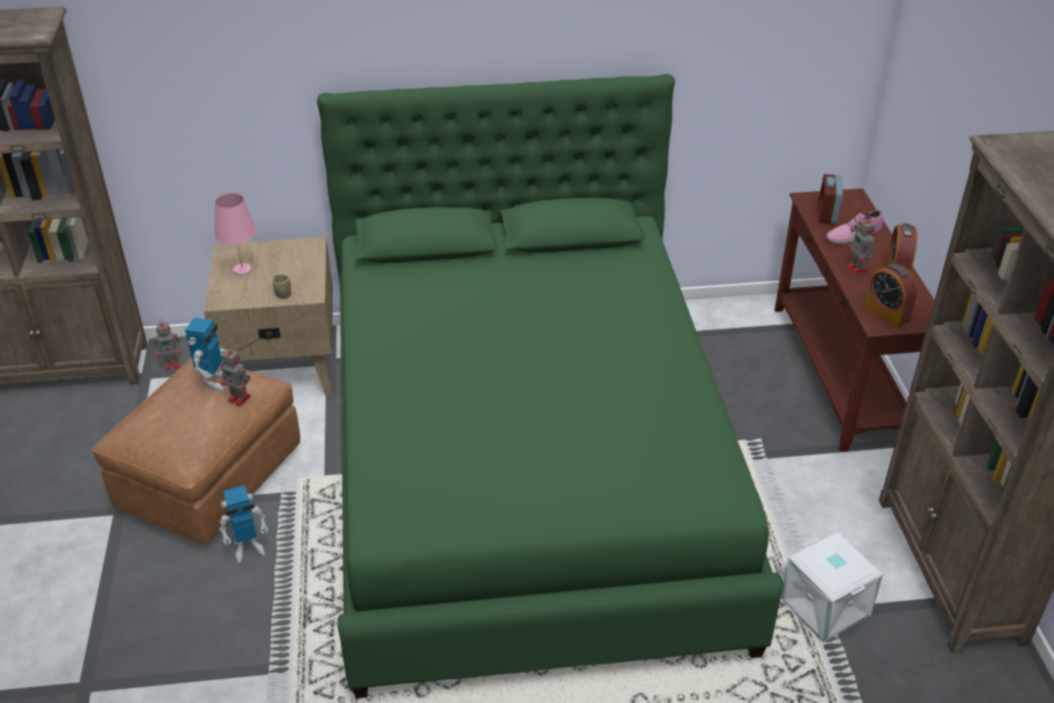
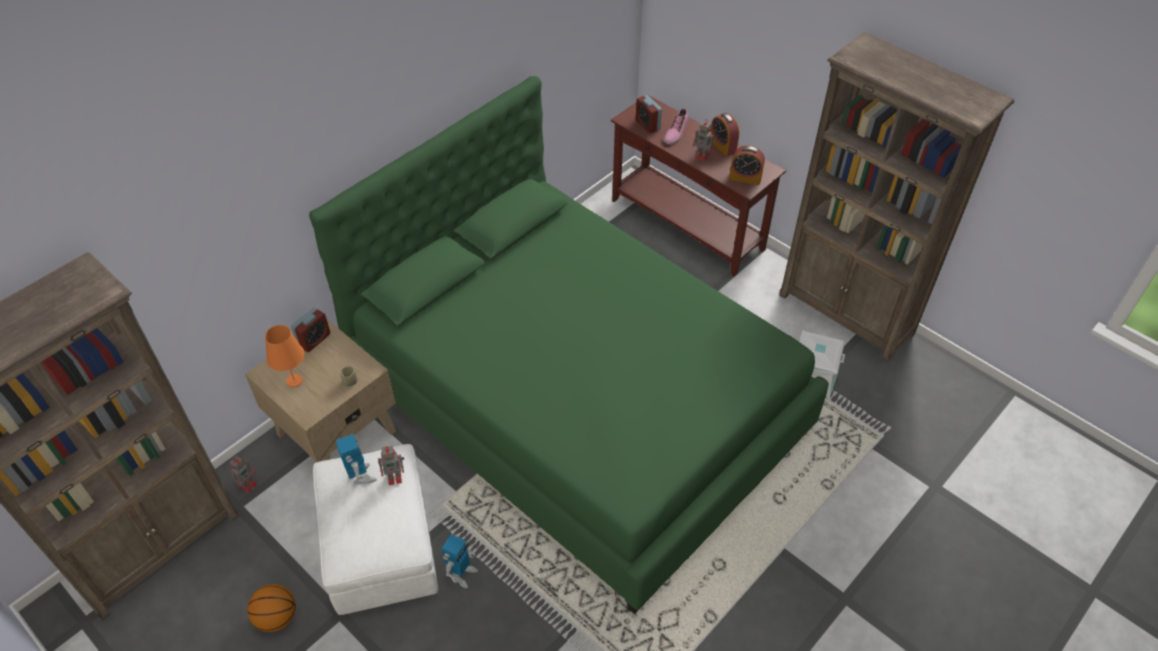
camera: 40 degrees left, 10 degrees up
brown ottoman [92,358,300,545] -> white ottoman [313,444,438,615]
pink table lamp [214,193,257,275] -> orange table lamp [265,325,304,387]
none -> basketball [247,584,296,632]
none -> alarm clock [291,307,330,352]

